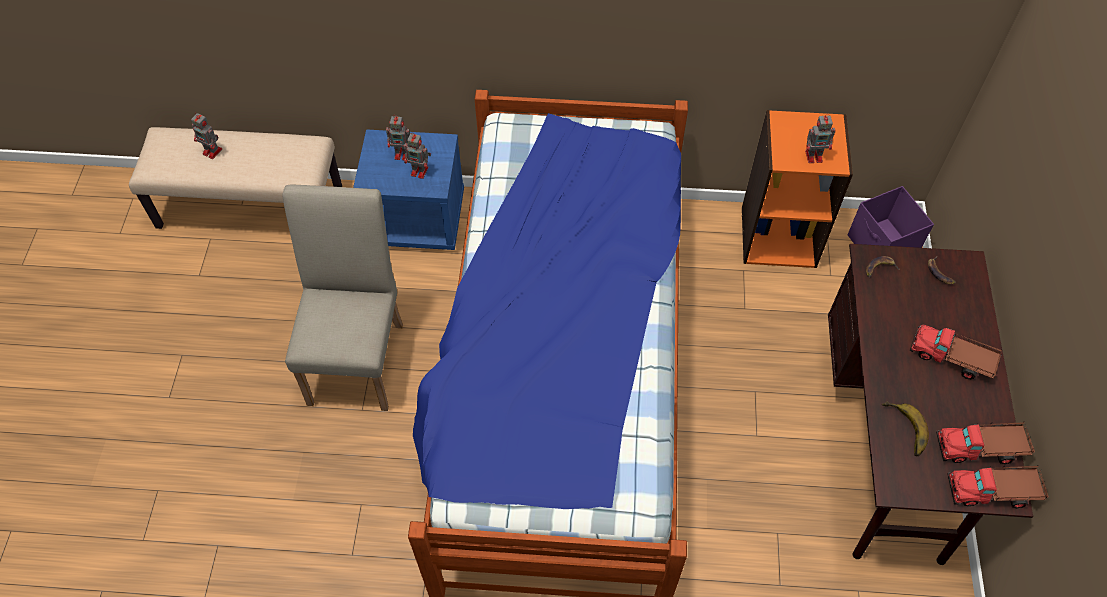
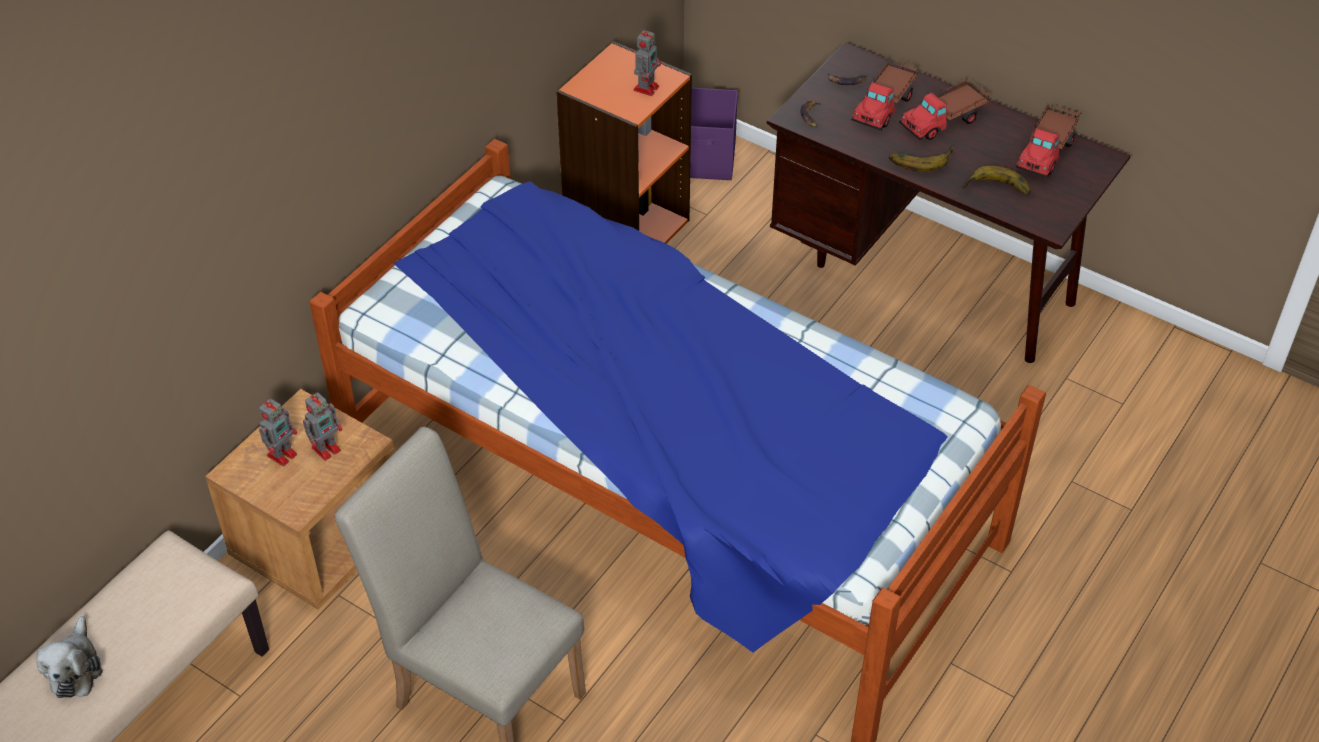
camera: 60 degrees left, 10 degrees down
toy robot [191,113,222,159] -> plush toy [36,616,103,698]
blue nightstand [353,129,464,250] -> brown nightstand [205,389,395,610]
toy truck [948,465,1049,509] -> toy truck moved to [851,59,918,131]
none -> banana [889,146,953,172]

